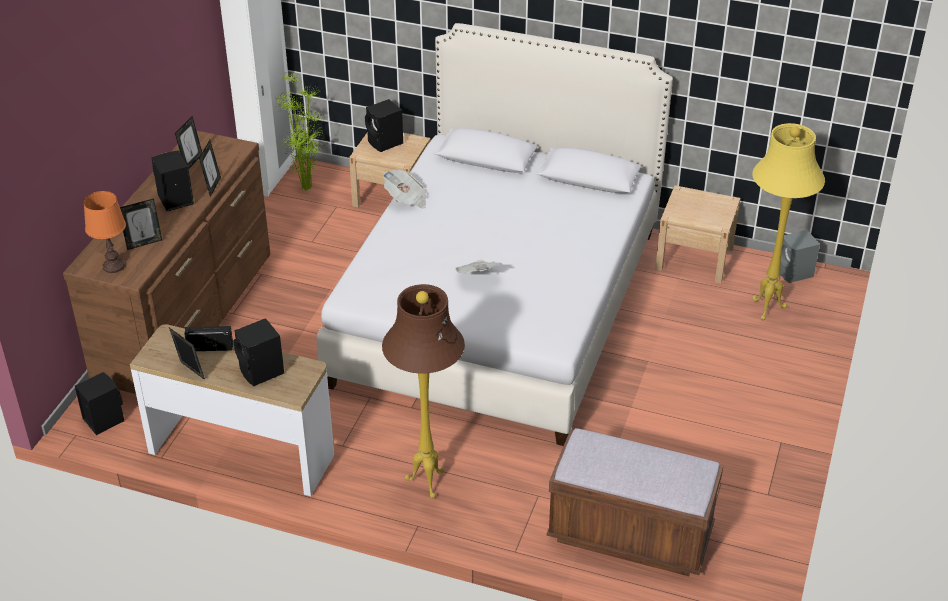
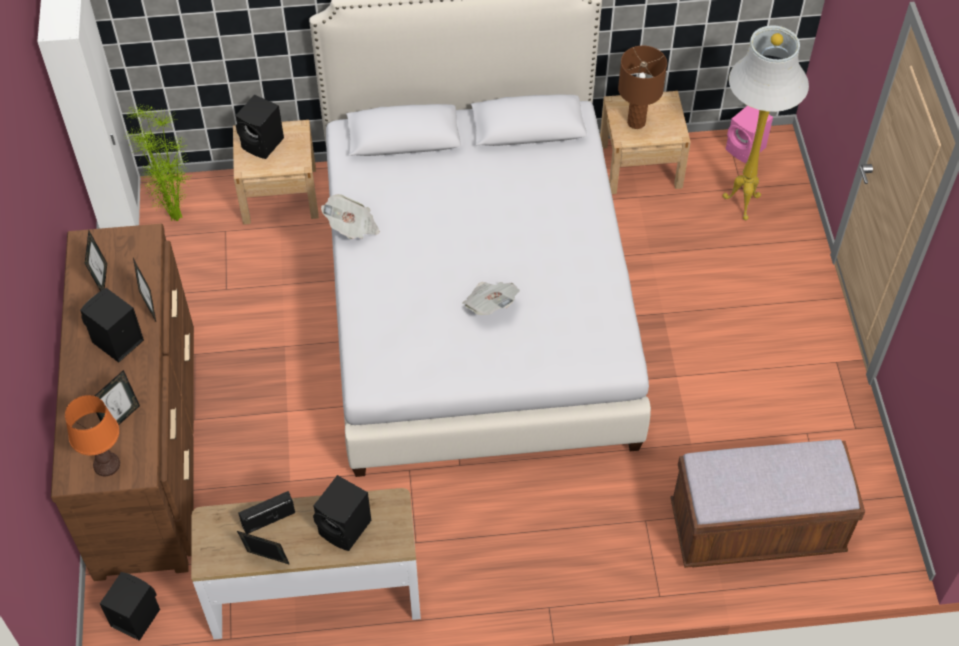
camera: 25 degrees left, 15 degrees up
brown floor lamp [382,284,465,498] -> none
yellow floor lamp [752,123,825,320] -> white floor lamp [723,25,809,220]
grey speaker [780,230,820,283] -> pink speaker [726,106,773,163]
none -> brown table lamp [618,46,667,129]

